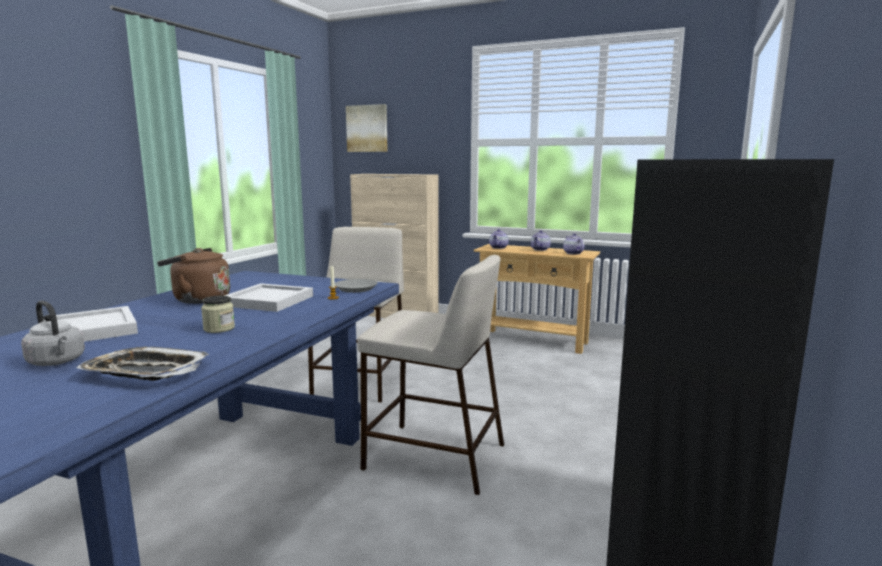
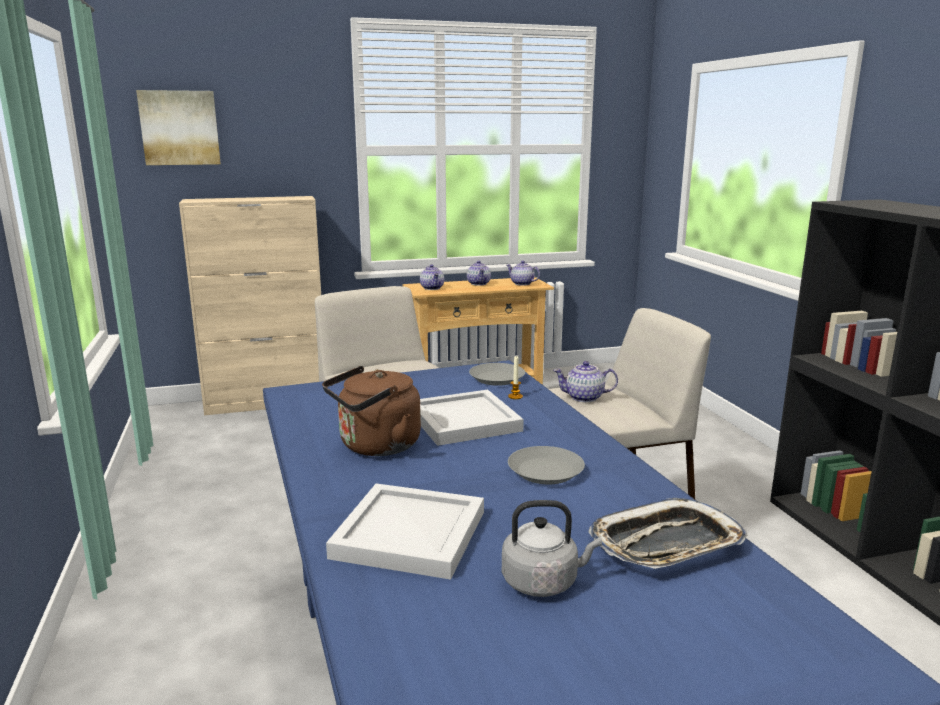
camera: 40 degrees left, 5 degrees up
jar [201,296,235,333] -> grey plate [508,446,585,484]
none -> teapot [553,361,618,402]

